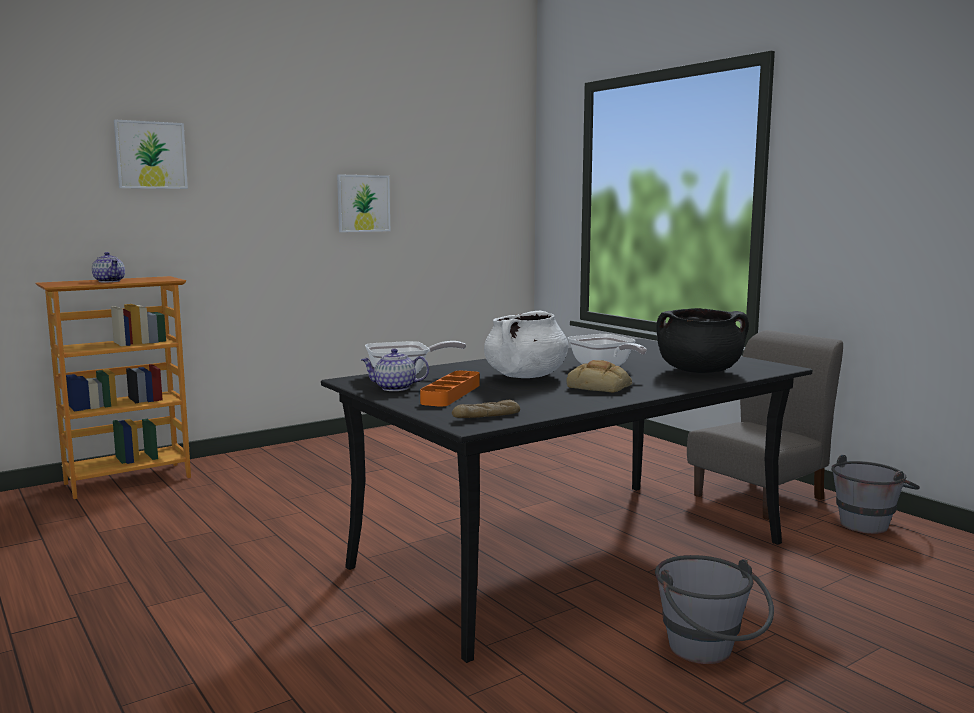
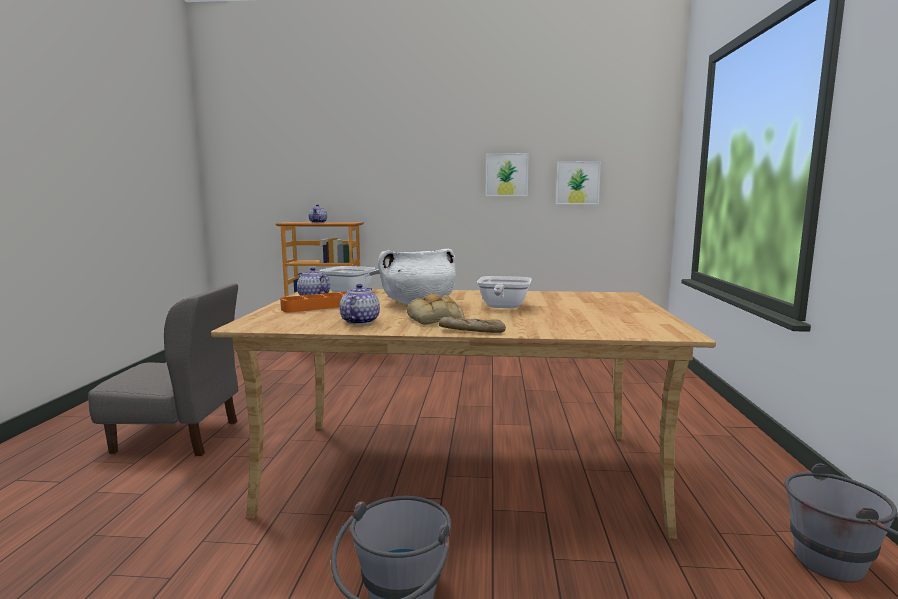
camera: 40 degrees right, 0 degrees up
picture [114,120,188,189] -> picture moved to [556,161,601,205]
black dining table [321,339,812,663] -> beige dining table [211,289,716,539]
bread [452,400,520,418] -> bread moved to [438,316,506,333]
black cooking pot [656,308,749,373] -> none
grey chair [687,330,843,520] -> grey chair moved to [88,283,239,456]
none -> teapot [340,284,380,325]

